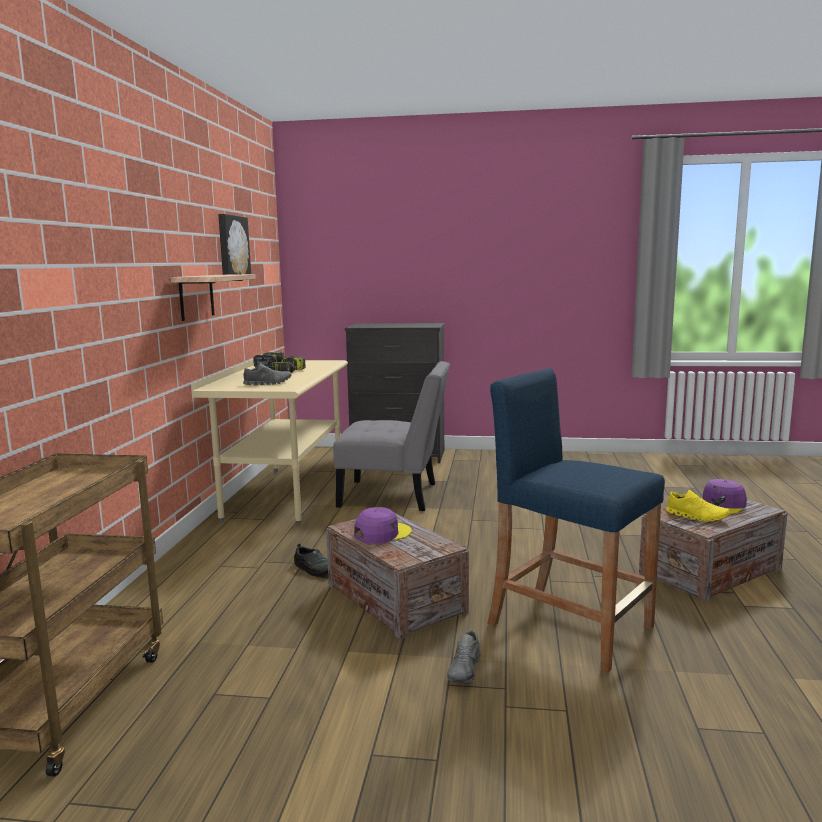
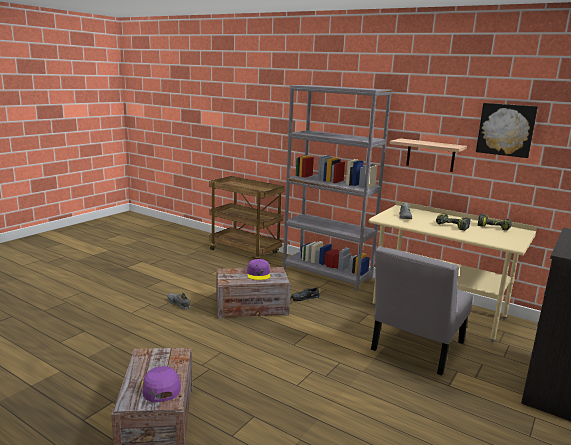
camera: 115 degrees right, 5 degrees up
blue stool [487,368,665,673] -> none
yellow shoe [666,490,730,522] -> none
none -> grey bookcase [283,85,392,291]

